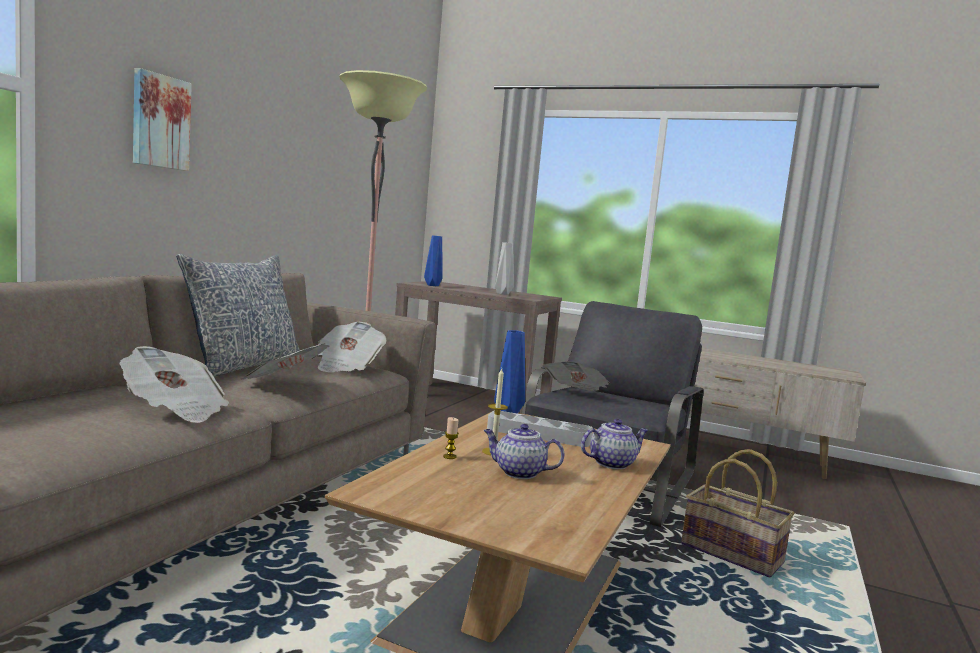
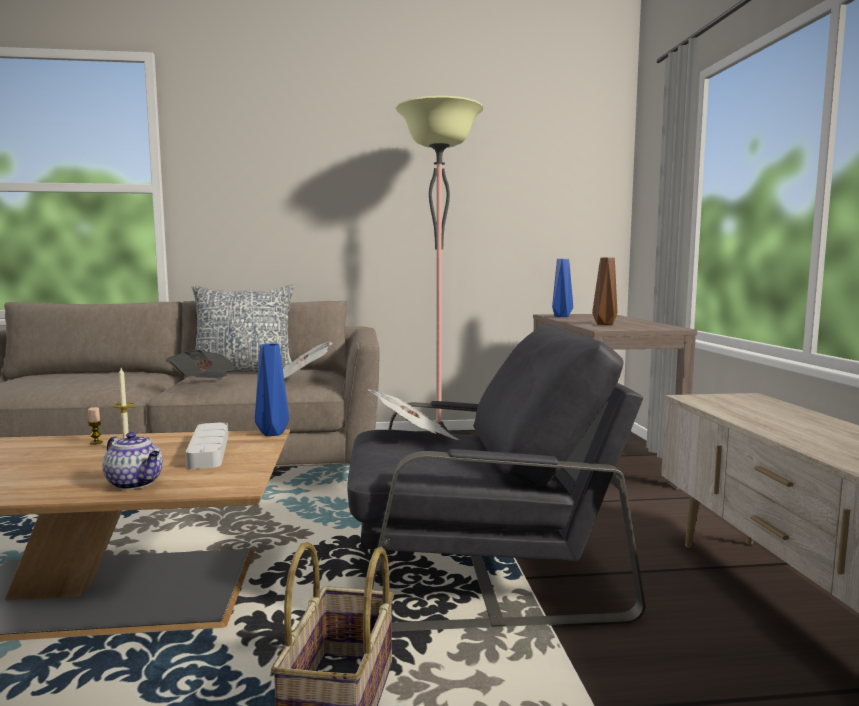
camera: 60 degrees right, 0 degrees up
newspaper [119,346,229,423] -> none
picture [133,68,192,171] -> none
teapot [483,424,564,479] -> none
grey vase [495,242,514,295] -> brown vase [592,258,617,325]

